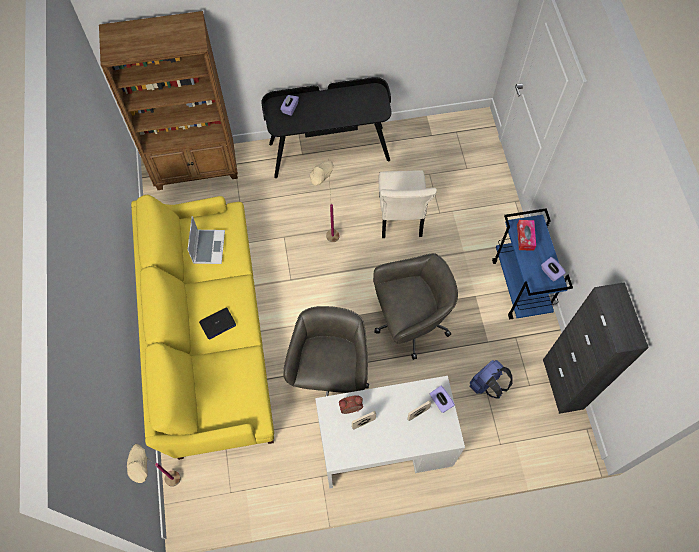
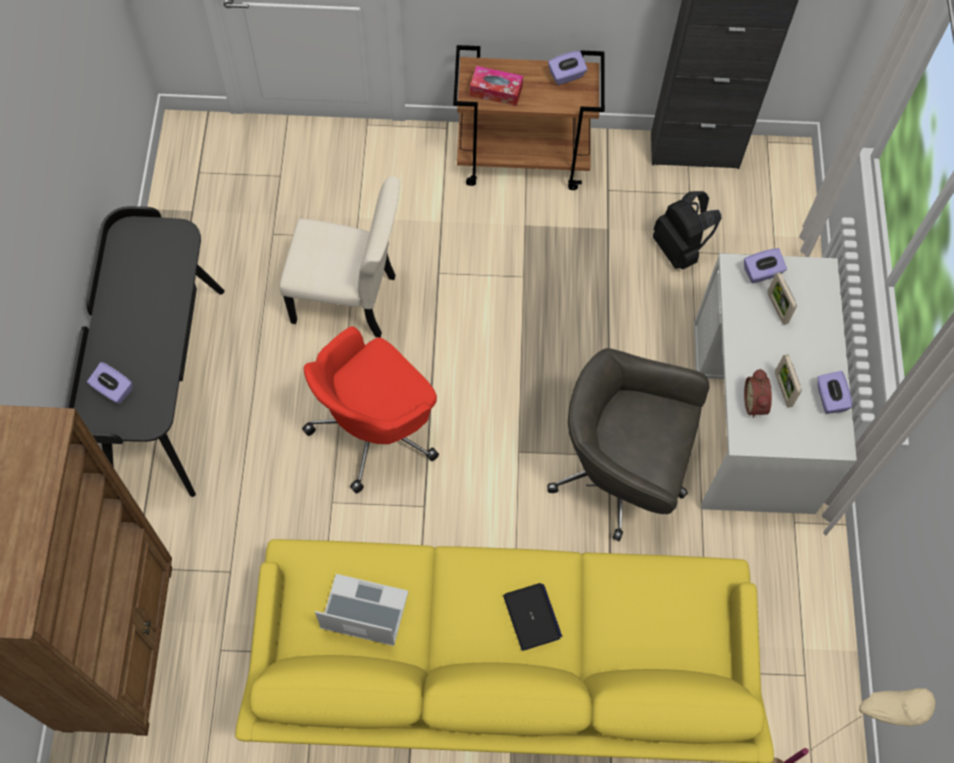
camera: 80 degrees left, 0 degrees up
beige floor lamp [310,161,340,242] -> red office chair [302,326,439,494]
grey office chair [373,253,458,360] -> none
blue backpack [470,360,513,399] -> black backpack [653,191,722,270]
blue cart [492,208,573,319] -> brown cart [453,45,605,190]
none -> purple tissue box [818,371,852,414]

